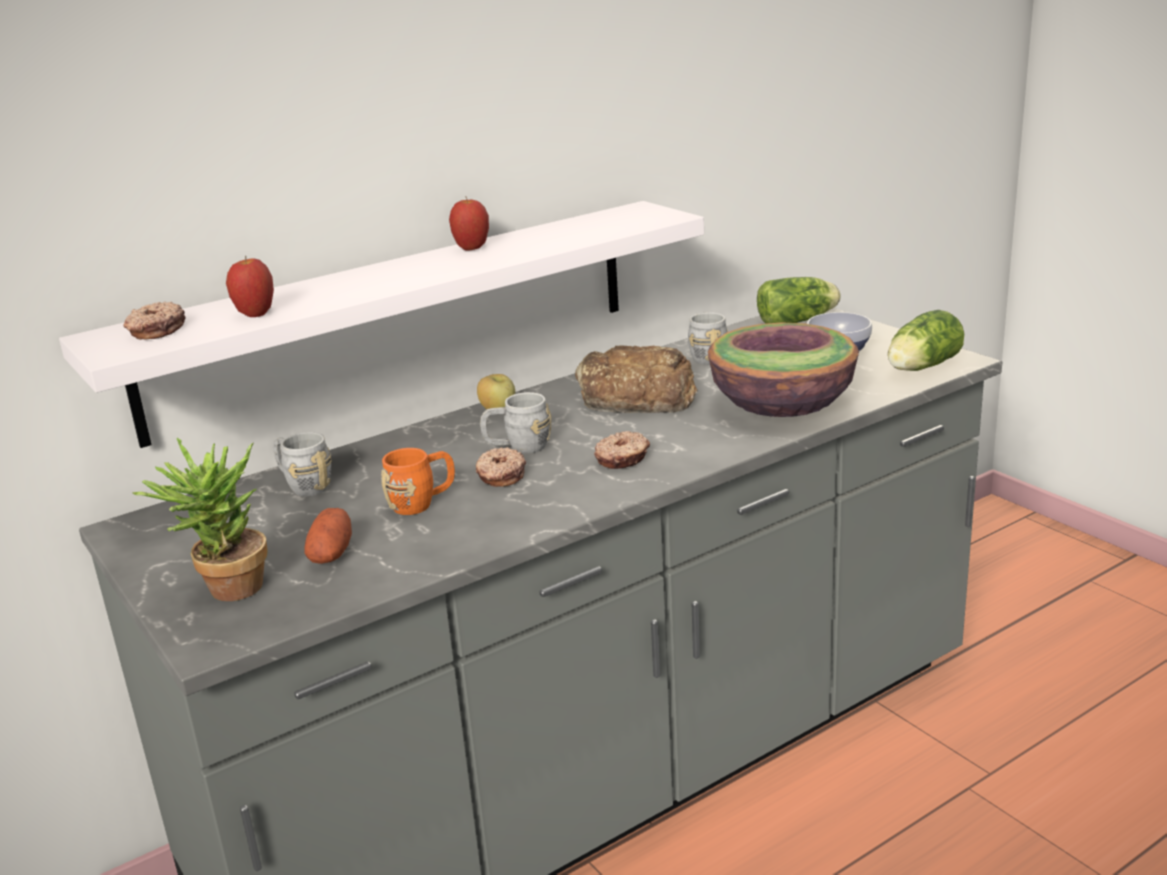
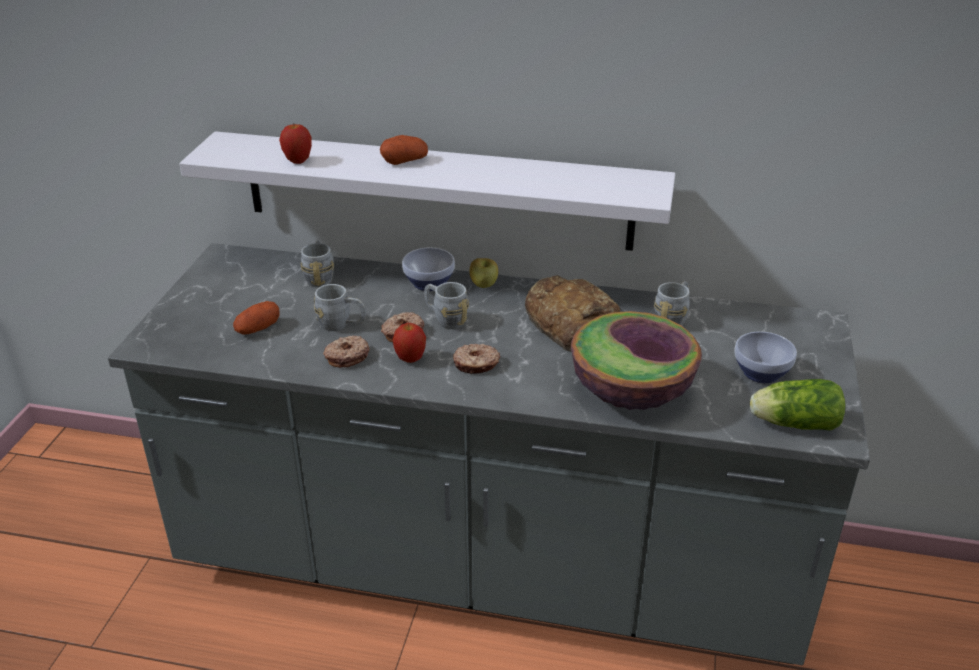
camera: 45 degrees right, 10 degrees up
donut [123,302,185,340] -> donut moved to [323,336,370,368]
potted plant [132,438,268,601] -> none
orange mug [381,448,455,515] -> grey mug [314,284,366,331]
apple [449,197,489,251] -> apple moved to [393,323,426,363]
lettuce [757,277,841,323] -> none
none -> potato [380,135,428,165]
none -> bowl [402,247,455,291]

